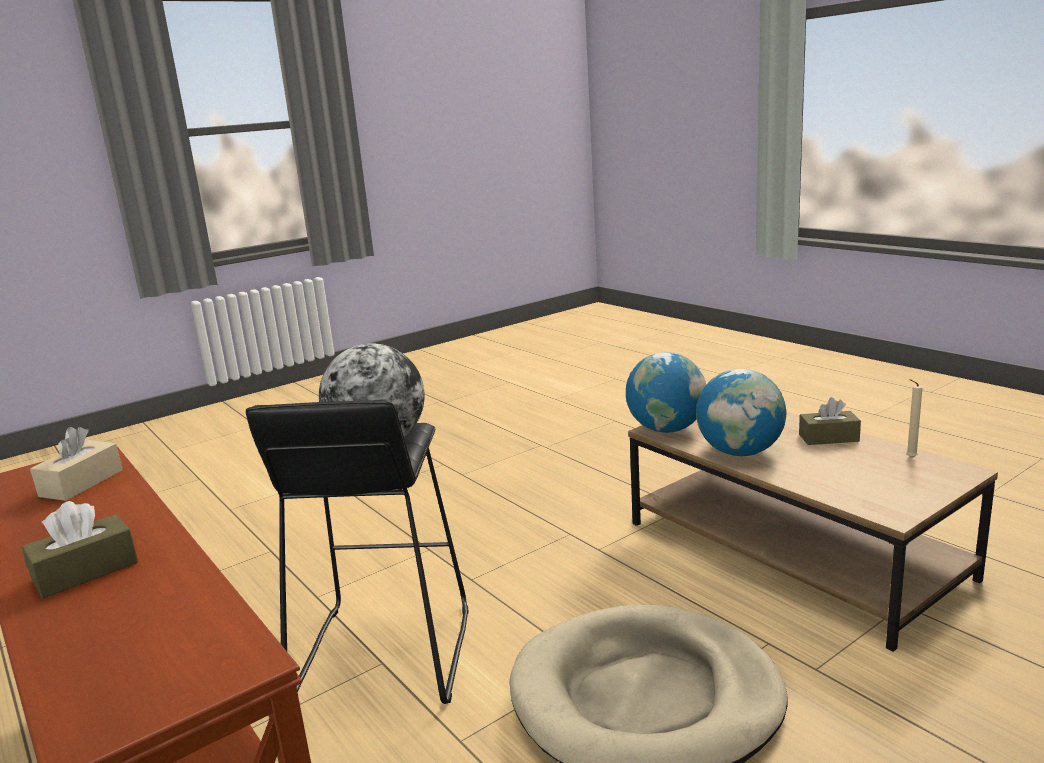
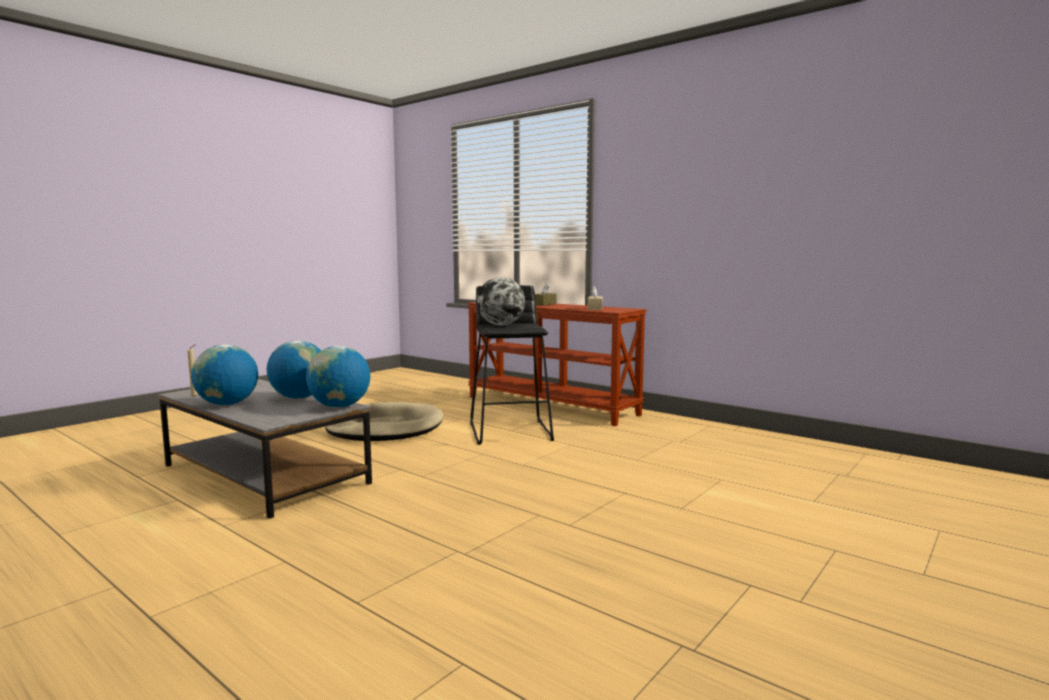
camera: 165 degrees right, 10 degrees down
brown coffee table [628,412,998,652] -> grey coffee table [158,379,372,519]
brown tissue box [799,397,861,445] -> globe [191,344,258,405]

